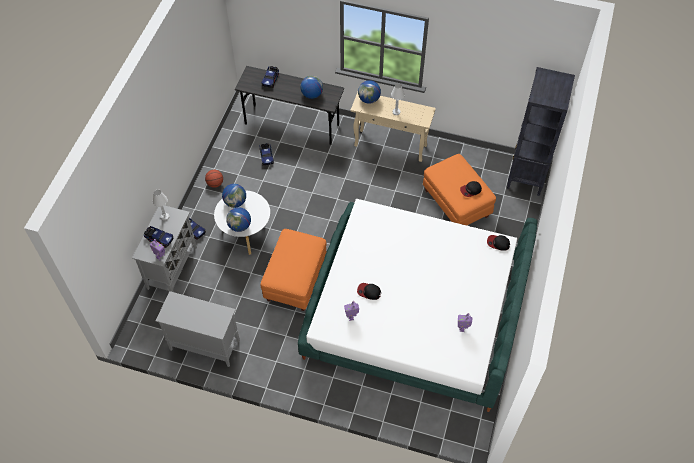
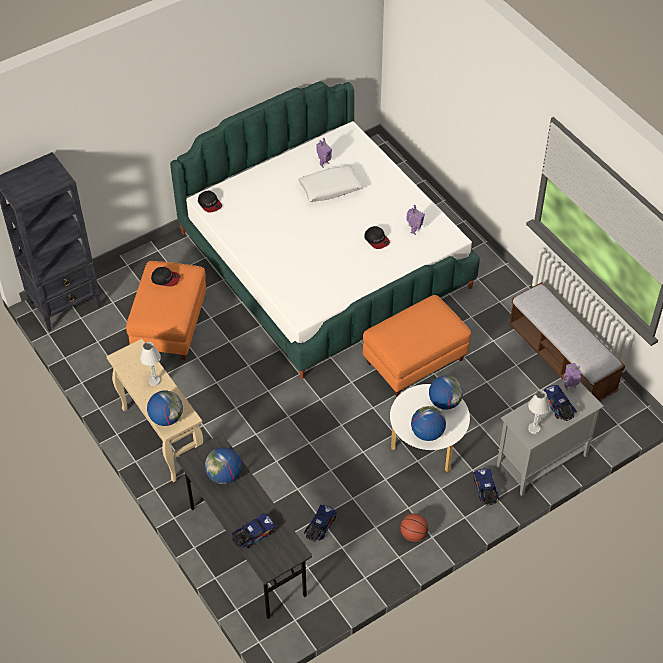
camera: 140 degrees left, 5 degrees down
grey cabinet [156,291,240,367] -> bench [509,282,625,402]
none -> white pillow [298,165,363,202]

